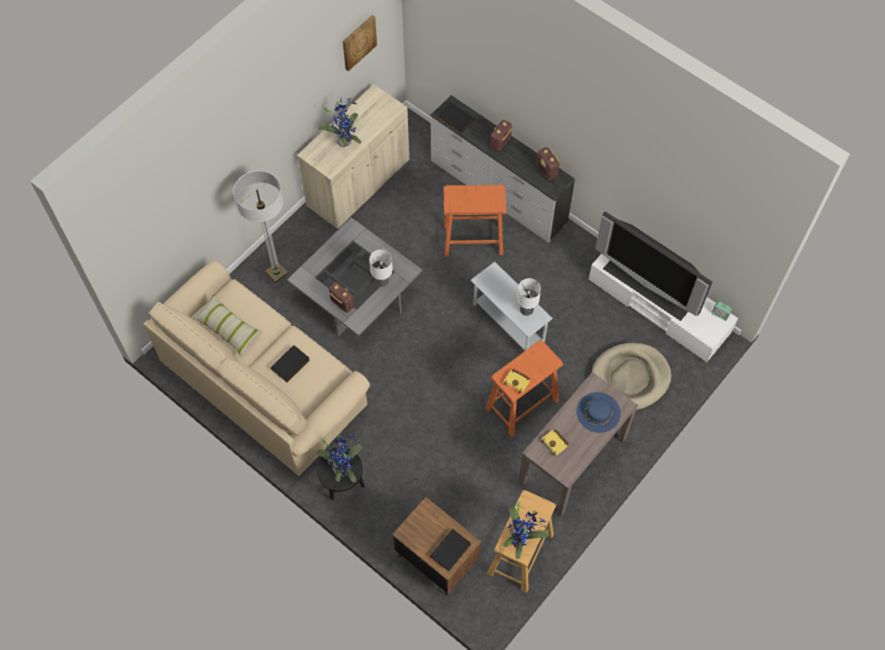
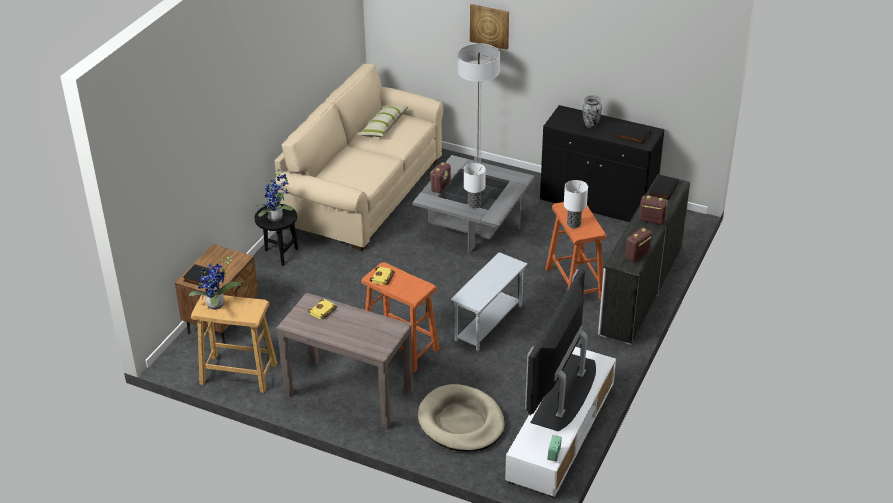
camera: 75 degrees right, 25 degrees down
black book [271,345,310,382] -> black book moved to [615,124,651,144]
beige cabinet [297,84,409,229] -> black cabinet [540,105,665,222]
potted plant [319,98,361,147] -> vase [582,95,602,128]
picture [343,15,377,71] -> picture moved to [470,4,509,50]
table lamp [517,278,541,316] -> table lamp moved to [564,180,588,228]
blue hat [576,392,621,433] -> none

